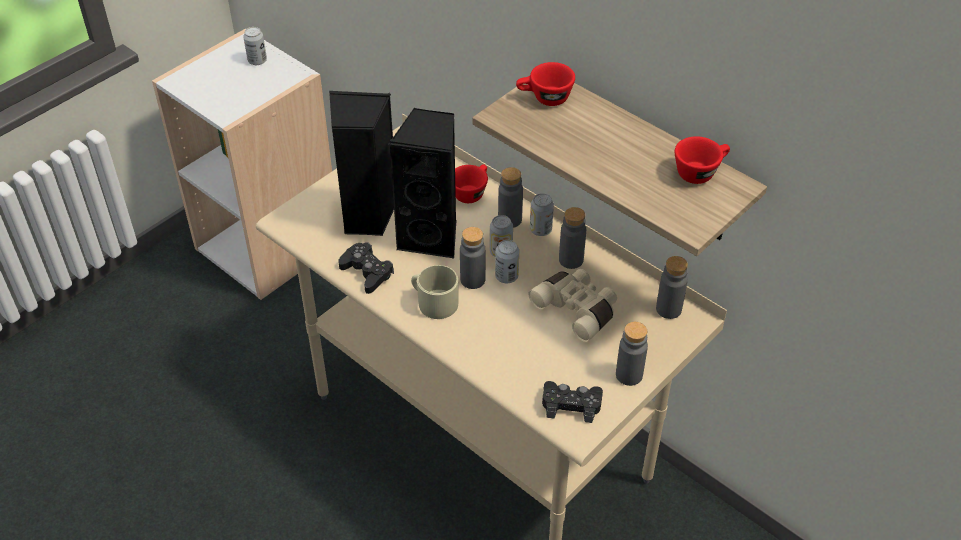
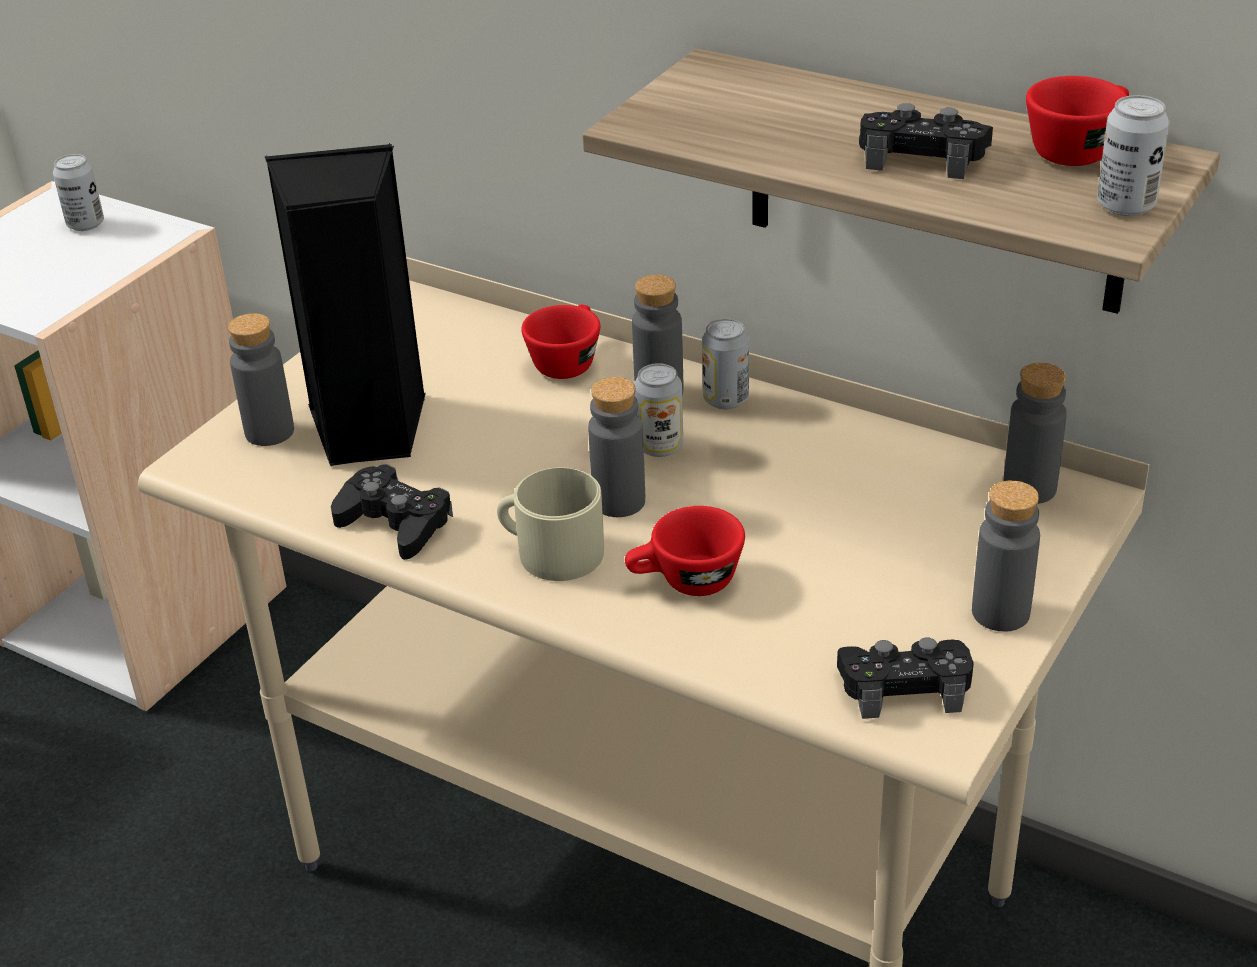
camera: 10 degrees left, 10 degrees down
black speaker [389,108,456,258] -> none
can [495,240,519,283] -> can moved to [1097,95,1169,216]
red cup [516,62,575,106] -> red cup moved to [625,506,745,596]
beige binoculars [529,269,617,342] -> none
grey bottle [559,207,586,269] -> grey bottle moved to [228,313,294,446]
none -> black game controller [859,103,993,179]

